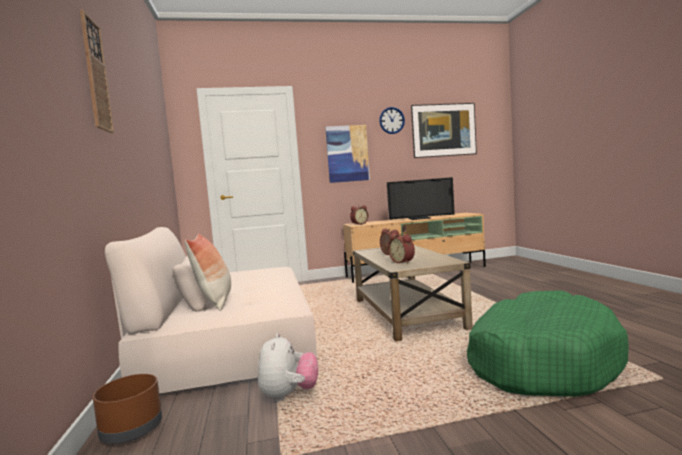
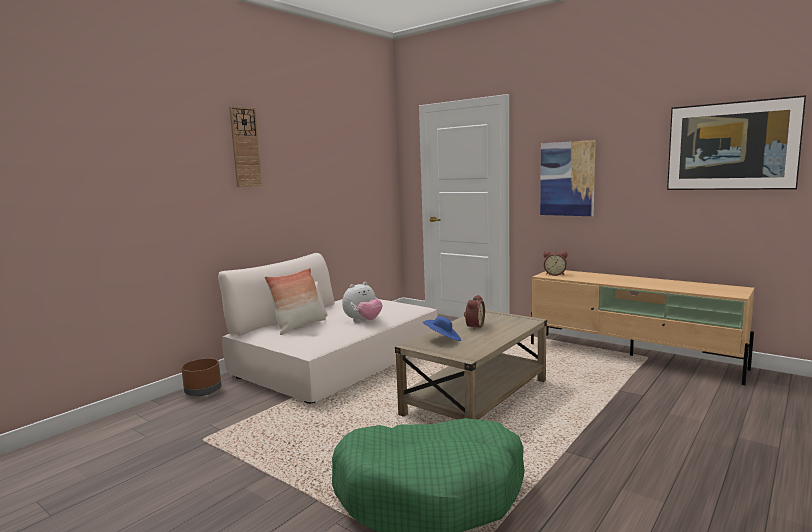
camera: 50 degrees right, 5 degrees up
plush toy [258,333,318,402] -> plush toy moved to [342,282,382,322]
wall clock [379,107,405,134] -> none
television [387,177,455,220] -> none
alarm clock [388,233,415,264] -> blue hat [422,316,461,341]

